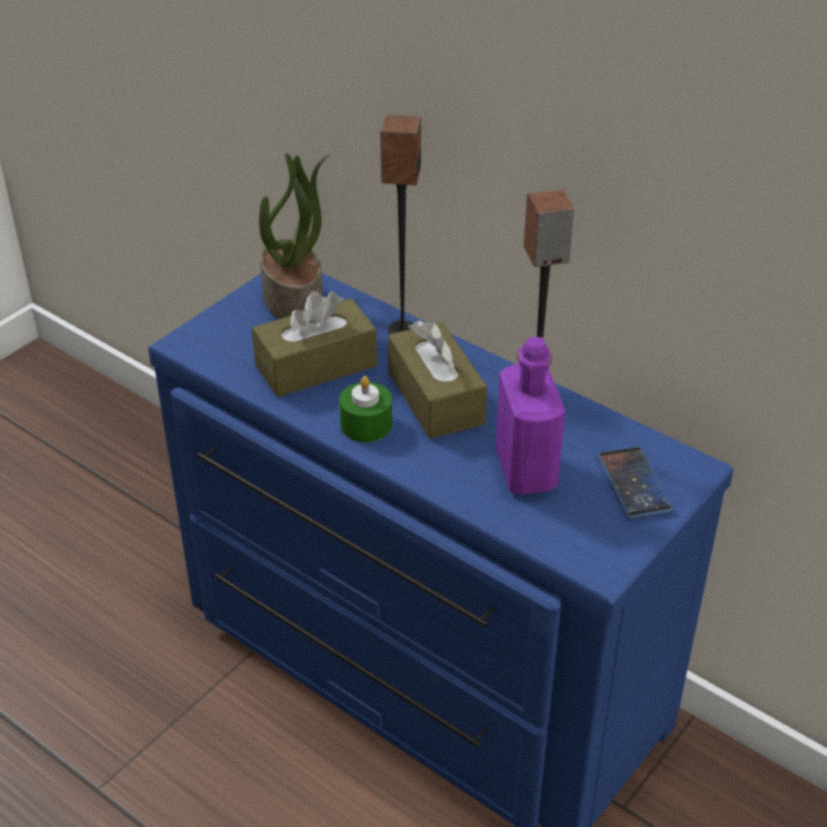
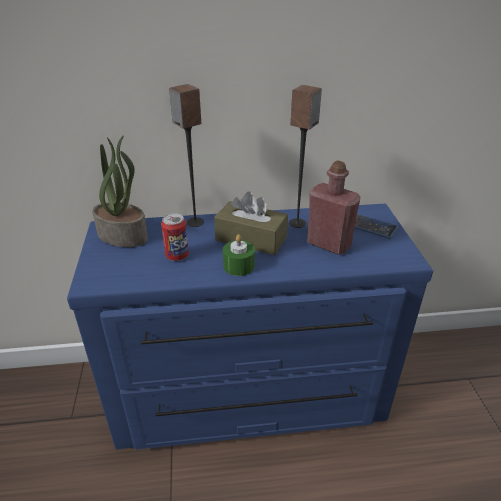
camera: 45 degrees left, 5 degrees down
brown tissue box [252,291,377,397] -> can [161,213,189,261]
purple bottle [496,337,565,495] -> red bottle [307,160,360,255]

